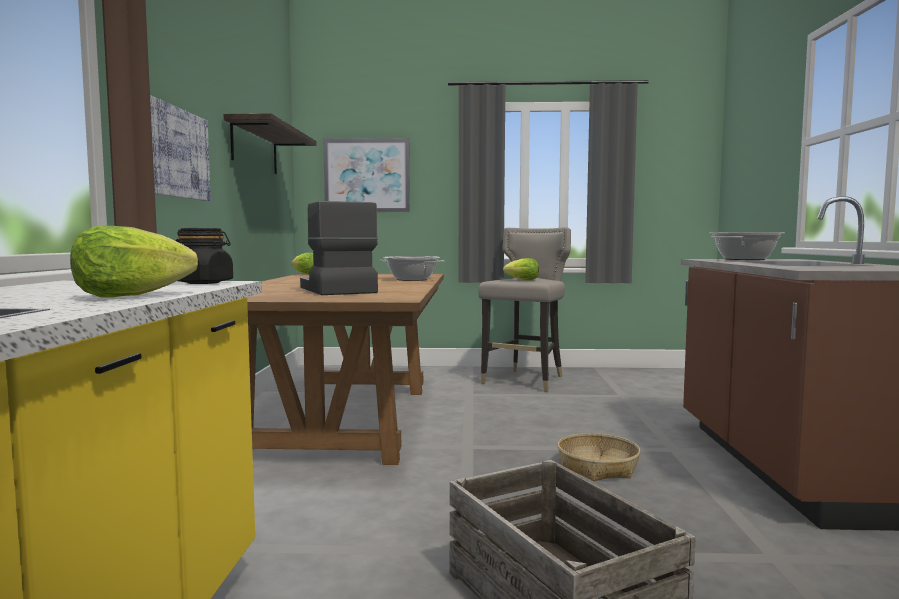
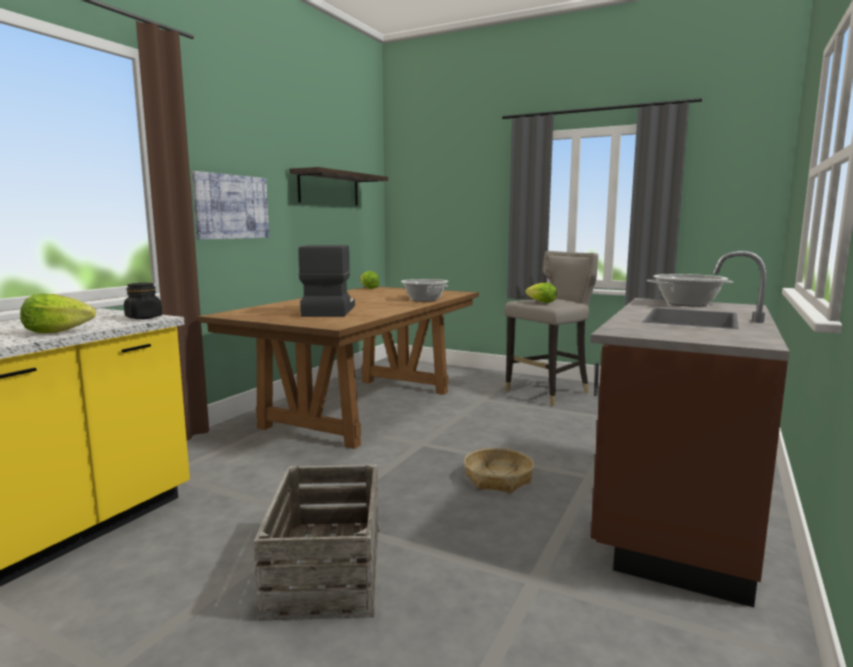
camera: 25 degrees right, 5 degrees up
picture [323,138,410,212] -> none

